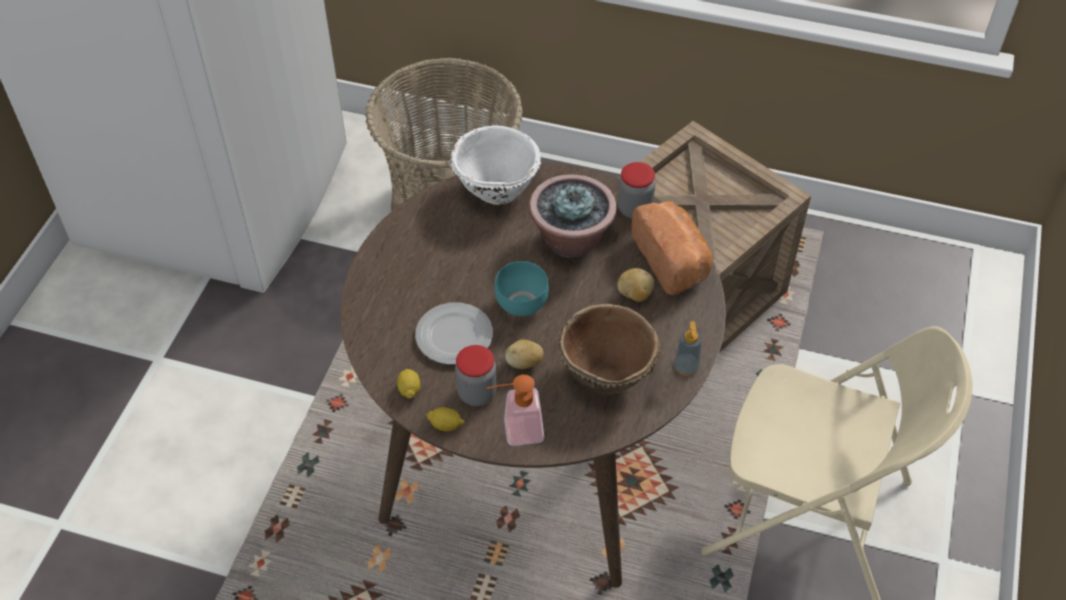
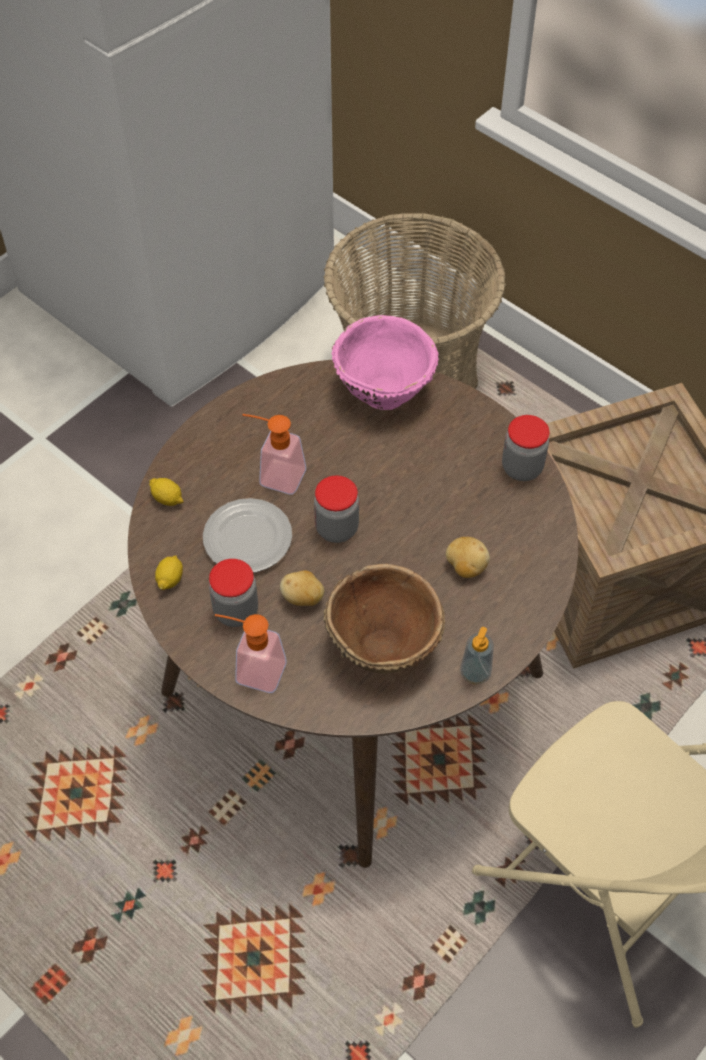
camera: 25 degrees right, 5 degrees up
lemon [426,407,465,431] -> lemon moved to [149,478,184,506]
white bowl [450,125,541,205] -> pink bowl [331,315,439,410]
turquoise bowl [494,261,549,316] -> jar [314,475,359,543]
potted plant [529,174,617,258] -> none
bread [631,201,713,295] -> none
none -> soap dispenser [243,414,306,494]

